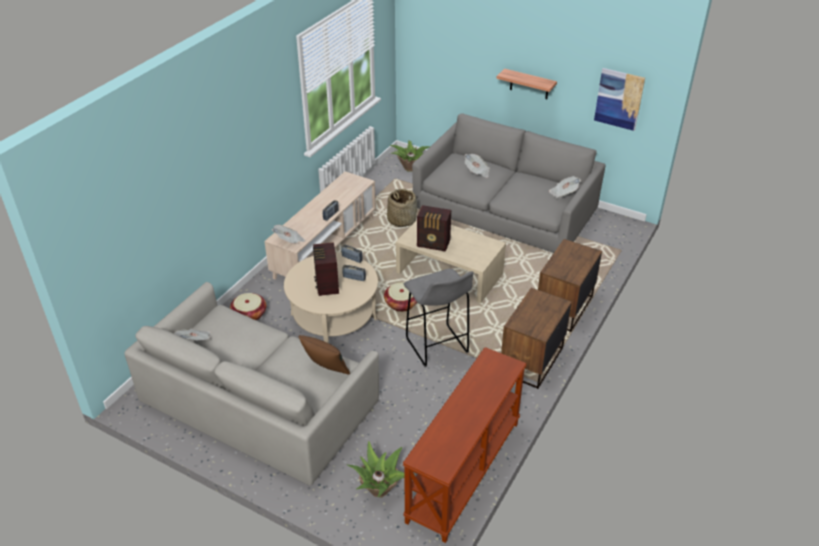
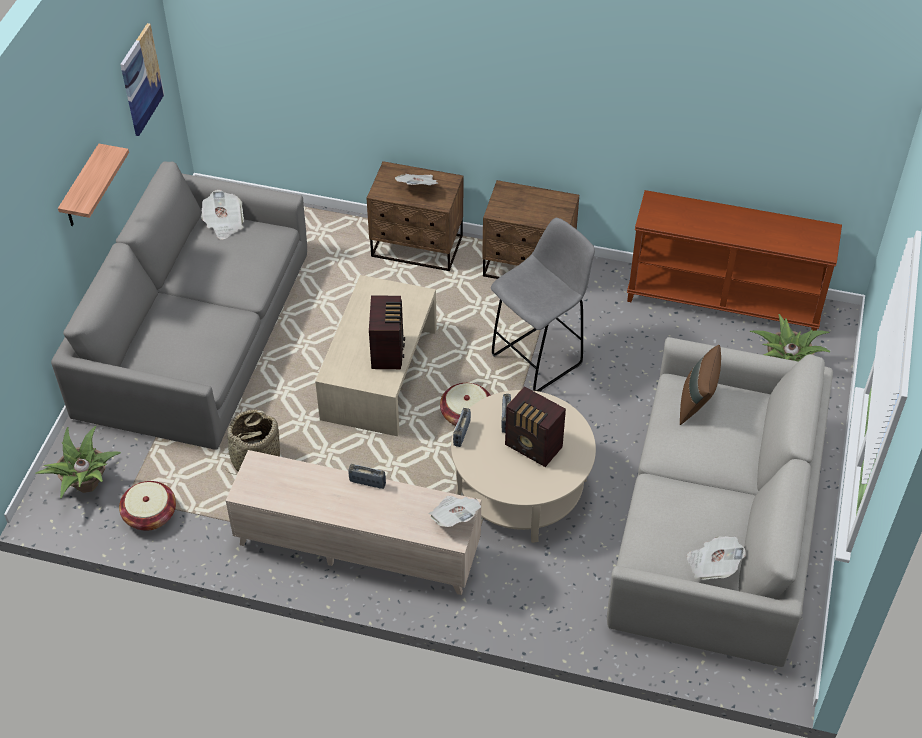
camera: 105 degrees left, 10 degrees up
basket [230,293,266,320] -> basket moved to [119,481,176,531]
radio [313,242,339,296] -> radio turned 60 degrees clockwise [505,386,566,467]
newspaper [464,154,490,178] -> newspaper moved to [395,174,438,185]

